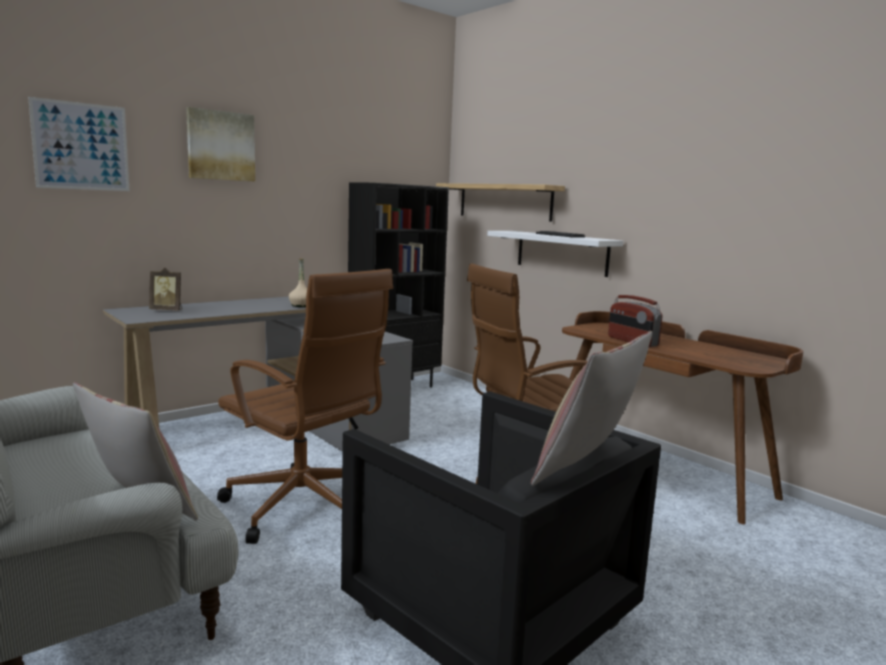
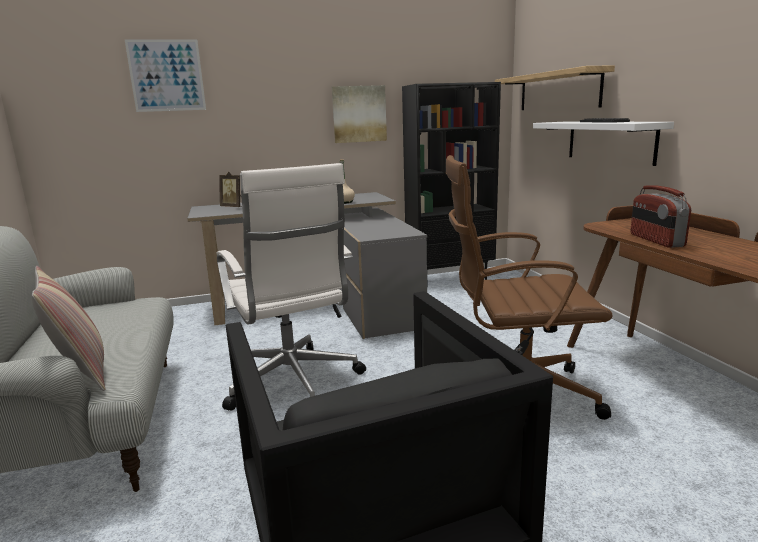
camera: 25 degrees right, 5 degrees up
picture [186,107,255,181] -> picture moved to [332,85,387,143]
brown office chair [217,269,393,544] -> white office chair [216,163,366,411]
pillow [531,331,652,486] -> none

